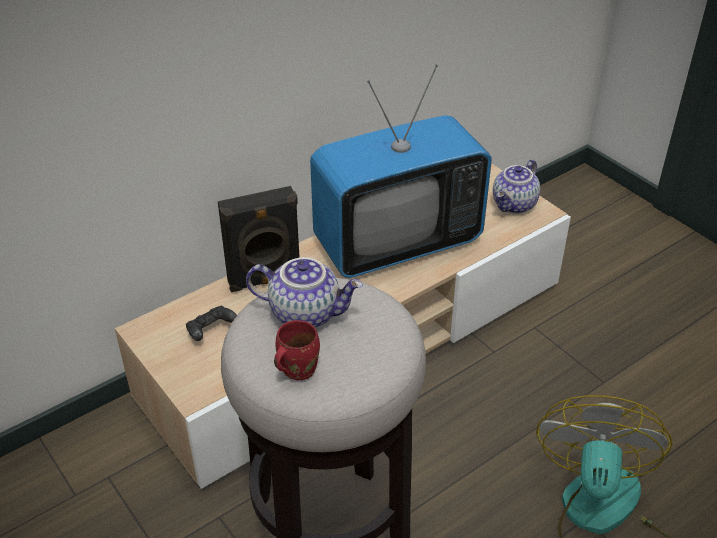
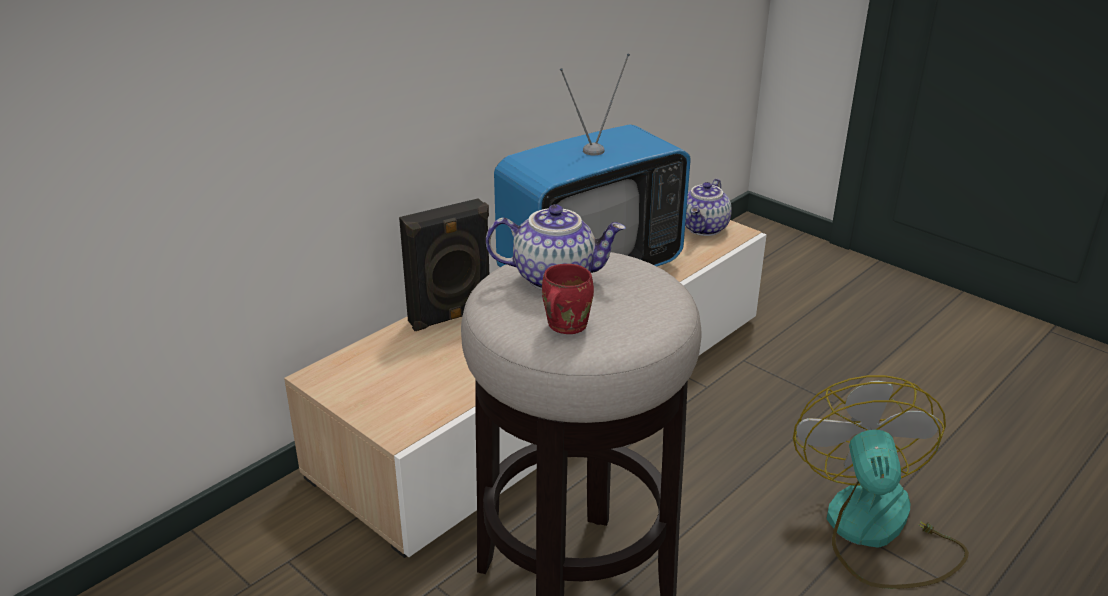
camera: 10 degrees left, 10 degrees down
black game controller [186,306,237,341] -> none

